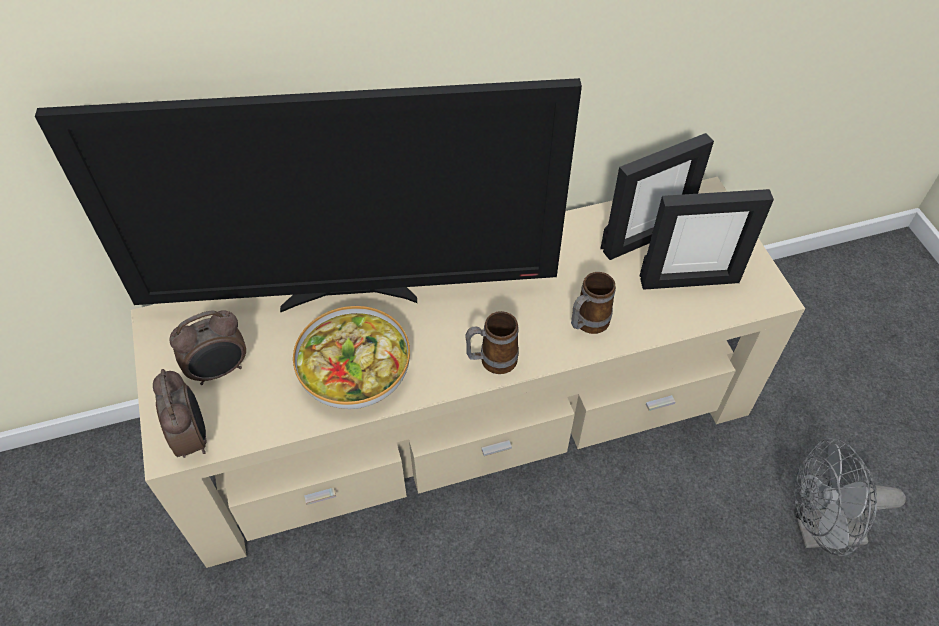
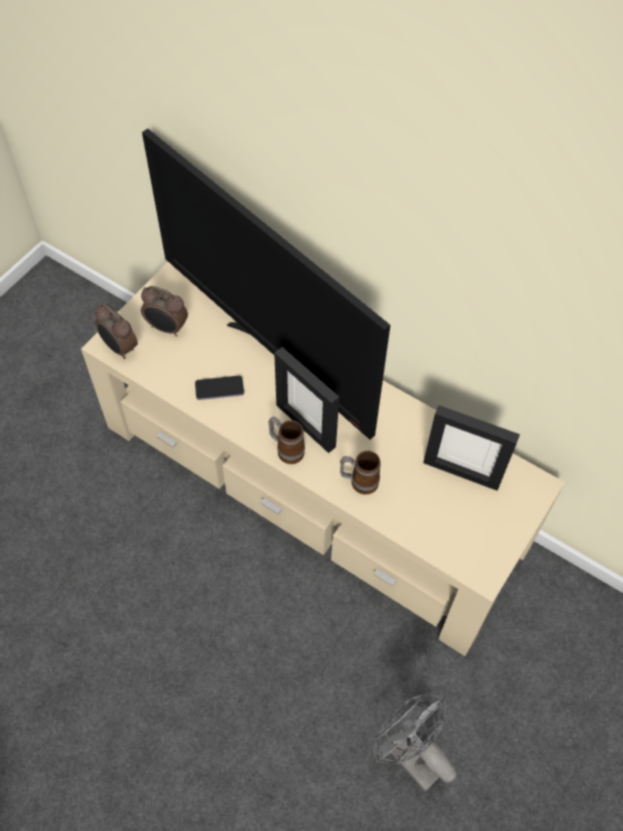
camera: 50 degrees right, 5 degrees up
alarm clock [153,369,206,458] -> alarm clock turned 105 degrees clockwise [95,303,138,359]
bowl [293,306,410,409] -> phone [195,375,244,400]
picture frame [640,189,774,290] -> picture frame moved to [274,347,339,453]

